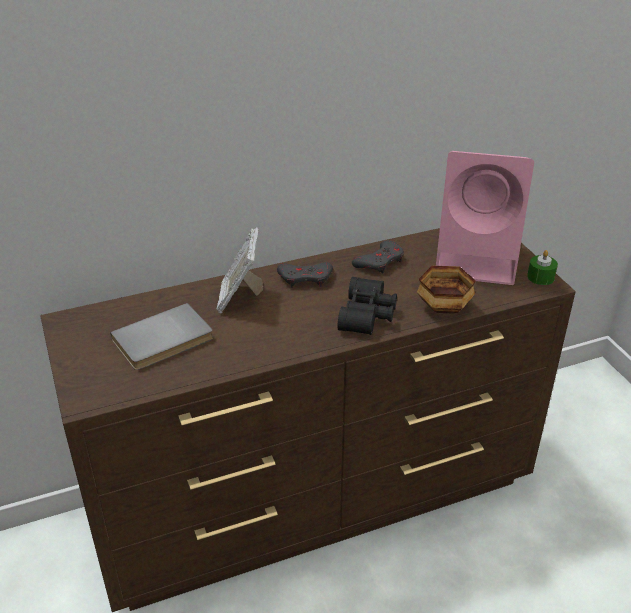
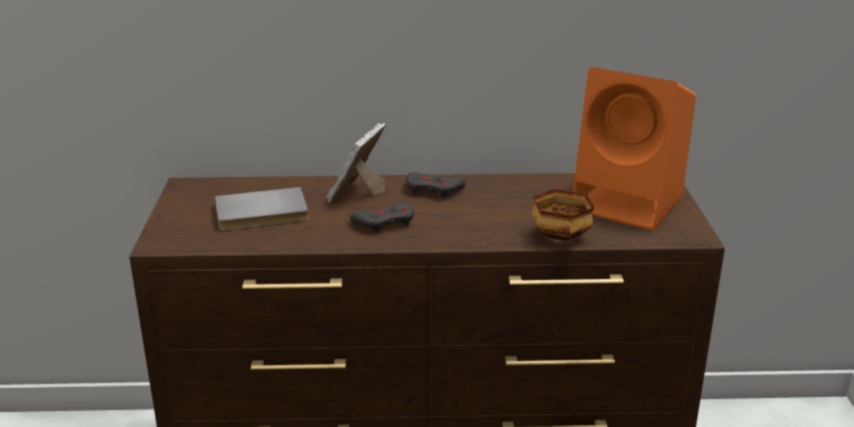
camera: 20 degrees right, 10 degrees down
black binoculars [338,277,397,335] -> none
grey game controller [352,240,404,273] -> grey game controller moved to [351,202,414,234]
pink speaker [436,151,534,285] -> orange speaker [573,67,696,230]
green candle [527,250,558,285] -> none

